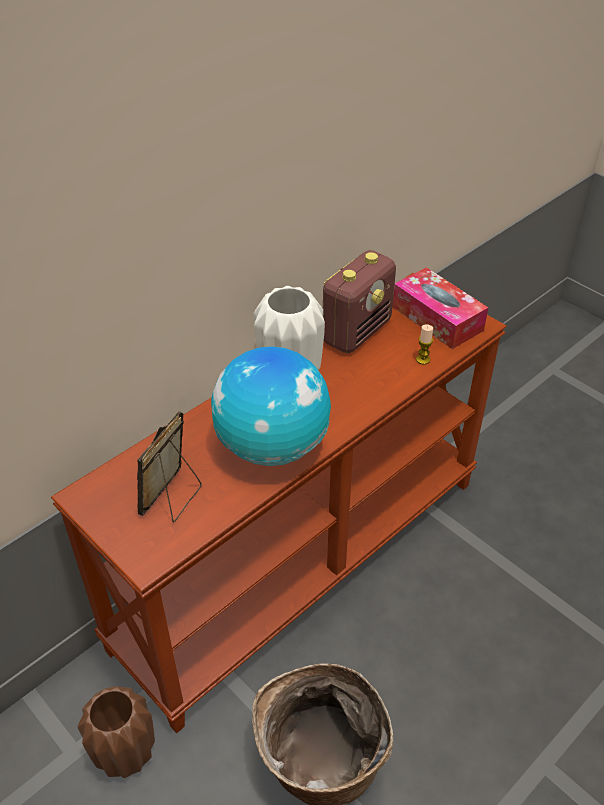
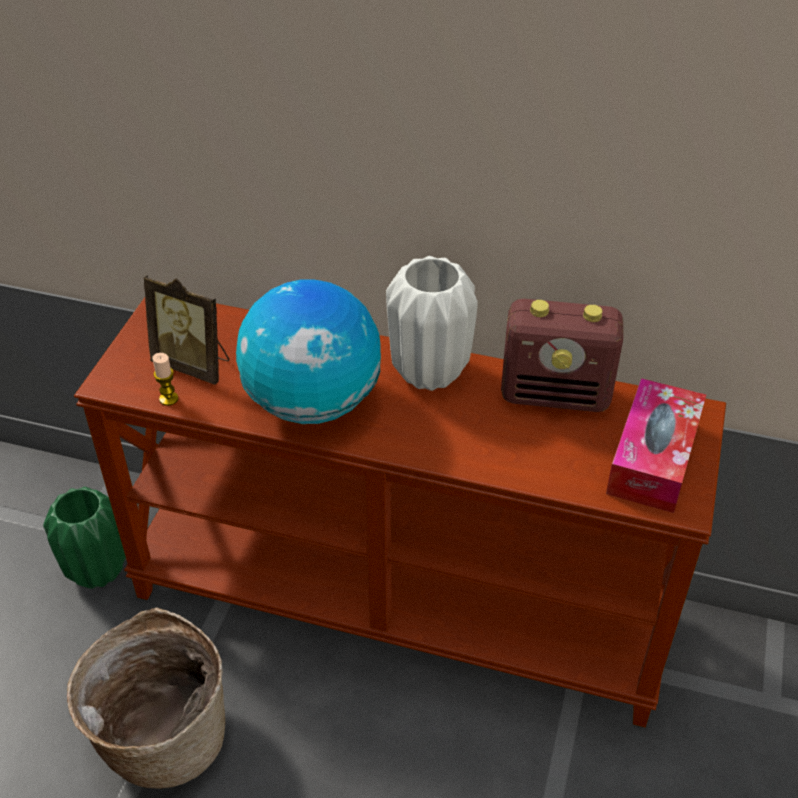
camera: 60 degrees right, 0 degrees up
brown vase [77,686,155,778] -> green vase [43,487,126,589]
picture frame [137,411,202,523] -> picture frame turned 150 degrees counterclockwise [144,275,229,385]
candle [416,324,433,364] -> candle moved to [152,353,178,406]

